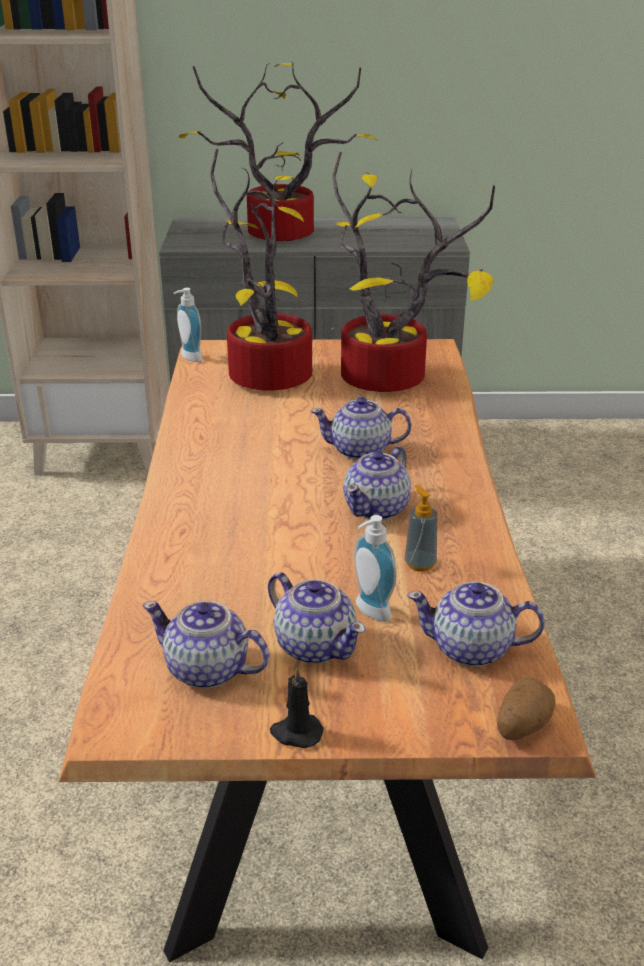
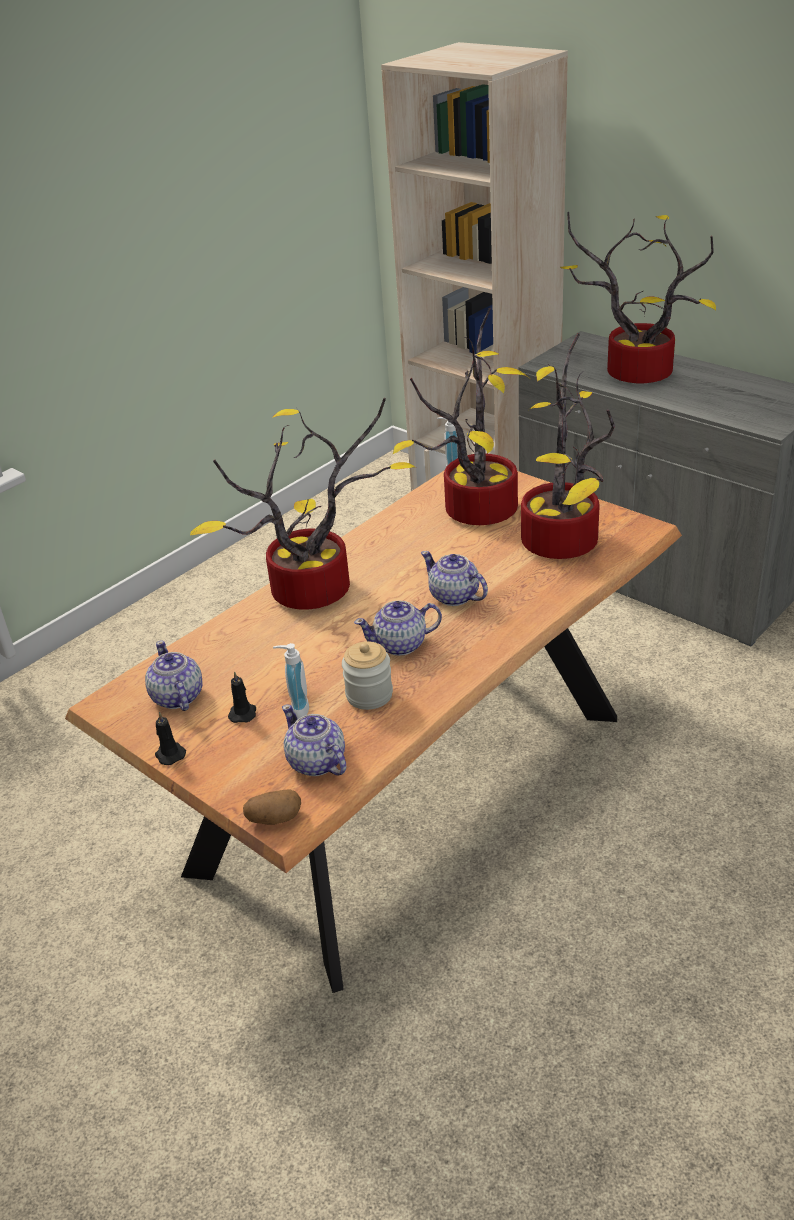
camera: 45 degrees right, 5 degrees up
teapot [268,572,366,664] -> black candle [228,671,256,723]
soap dispenser [405,485,437,572] -> jar [342,641,393,710]
none -> potted plant [190,398,416,610]

